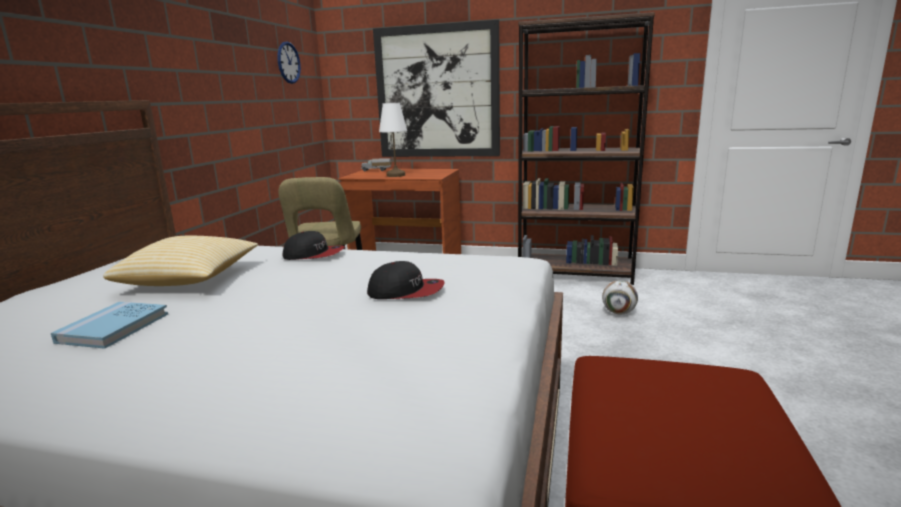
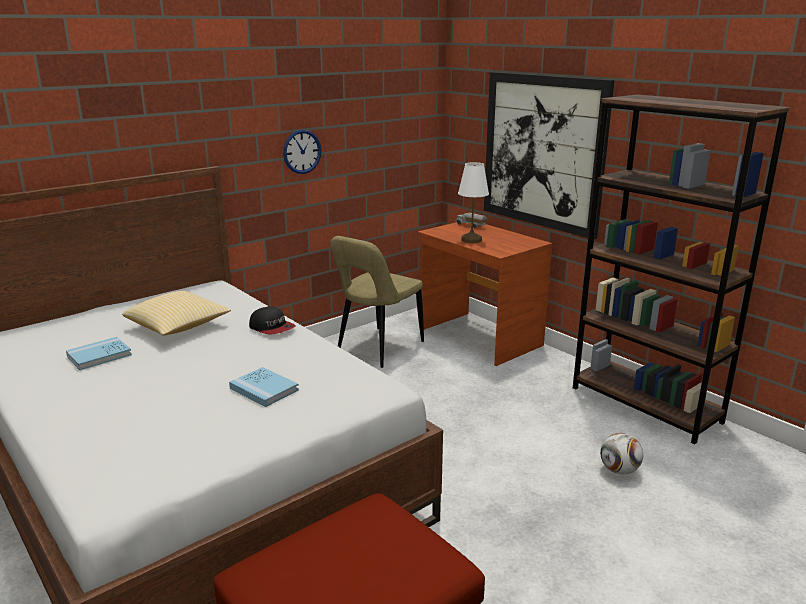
camera: 35 degrees right, 5 degrees up
wall clock [277,41,301,84] -> wall clock moved to [283,130,321,174]
cap [367,261,445,299] -> blue book [229,367,299,407]

